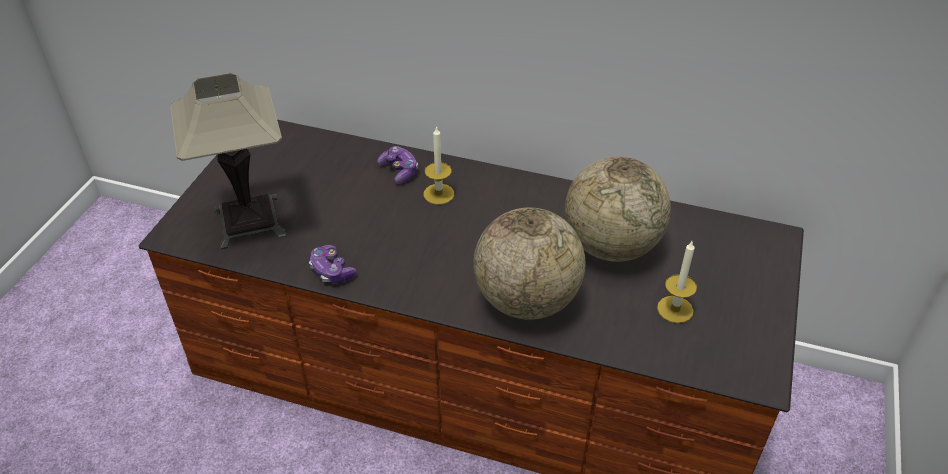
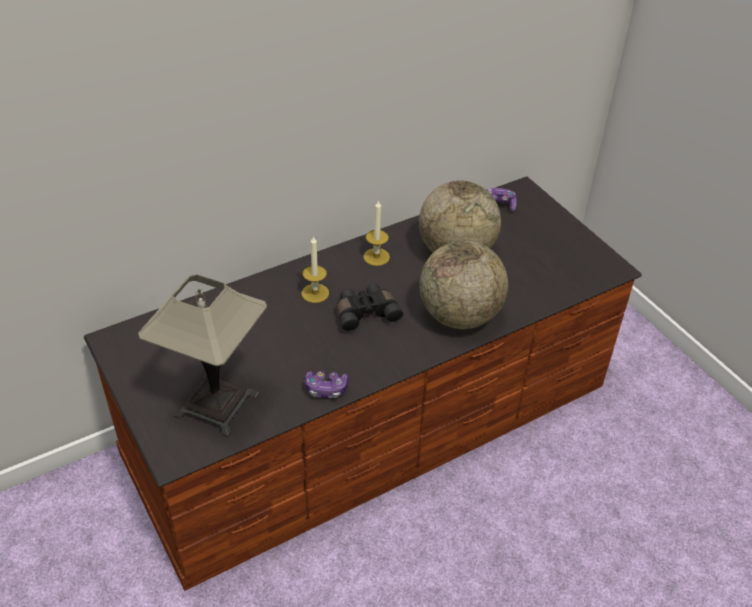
camera: 50 degrees left, 0 degrees up
game controller [377,146,418,184] -> game controller moved to [486,188,517,211]
candle [657,241,697,323] -> candle moved to [363,200,390,266]
none -> black binoculars [337,284,403,332]

